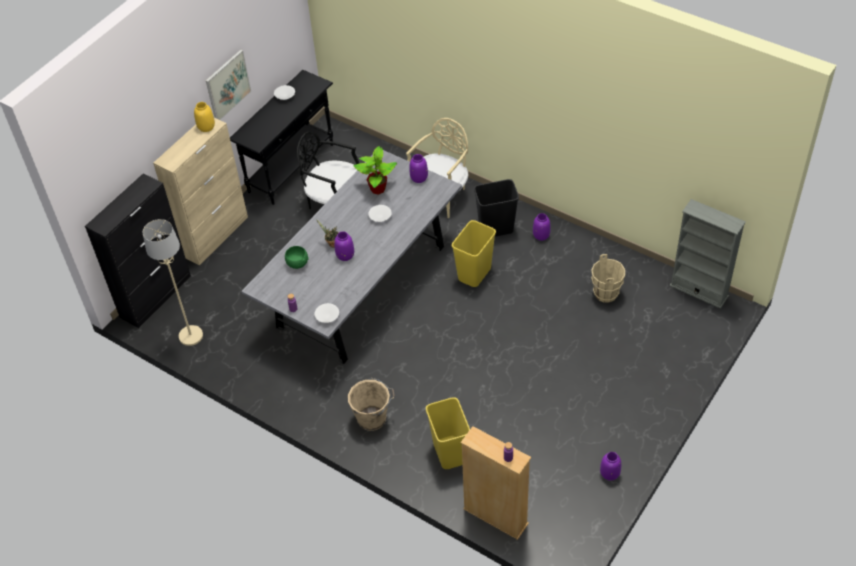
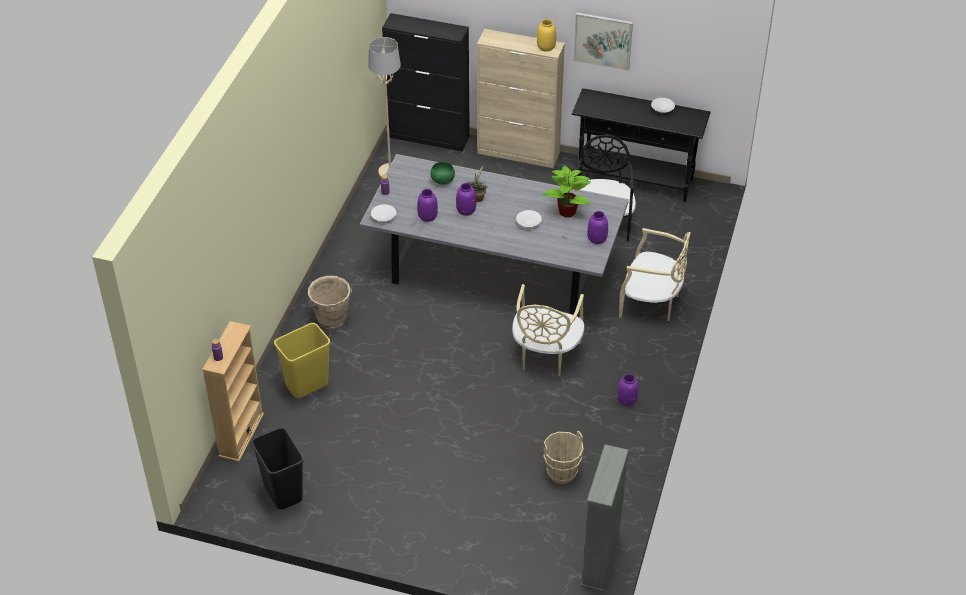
camera: 70 degrees right, 5 degrees down
yellow trash can [452,220,496,287] -> beige chair [512,284,585,376]
black trash can [474,179,519,237] -> black trash can moved to [251,427,304,510]
purple vase [600,452,621,481] -> purple vase moved to [417,189,438,222]

